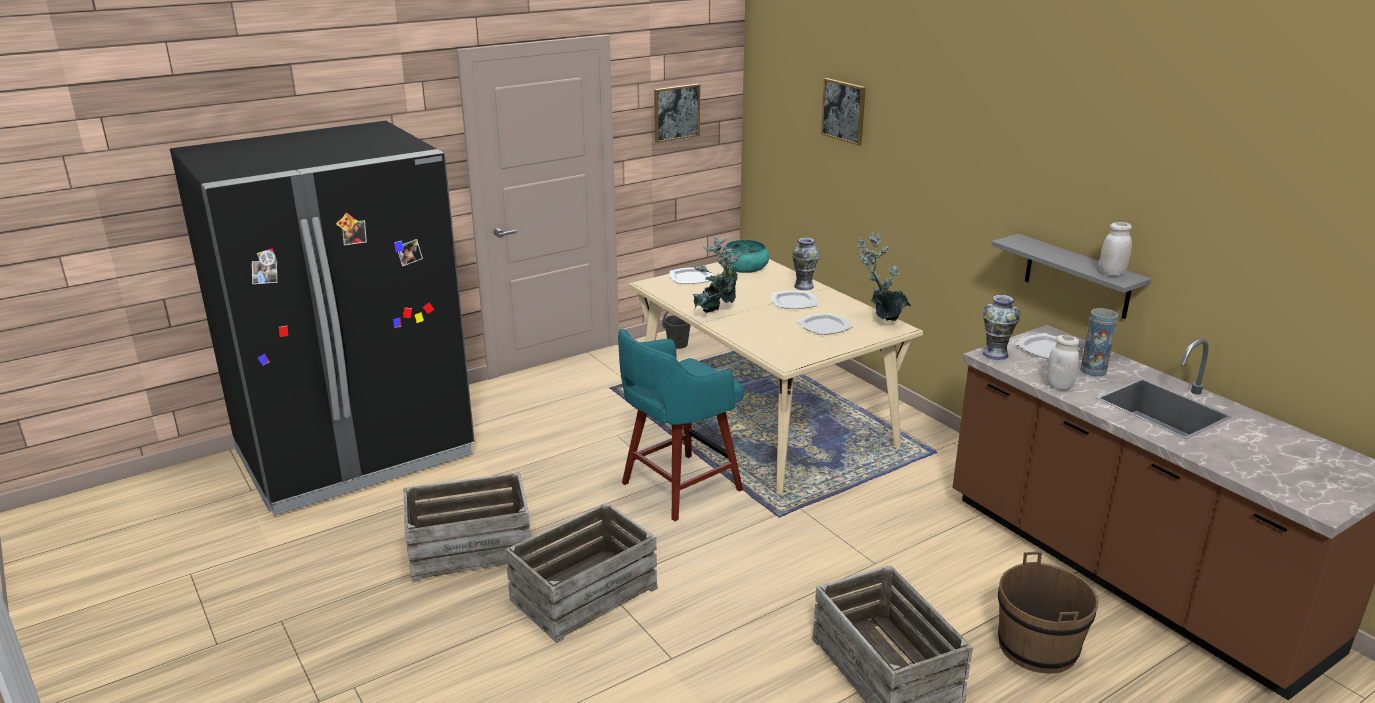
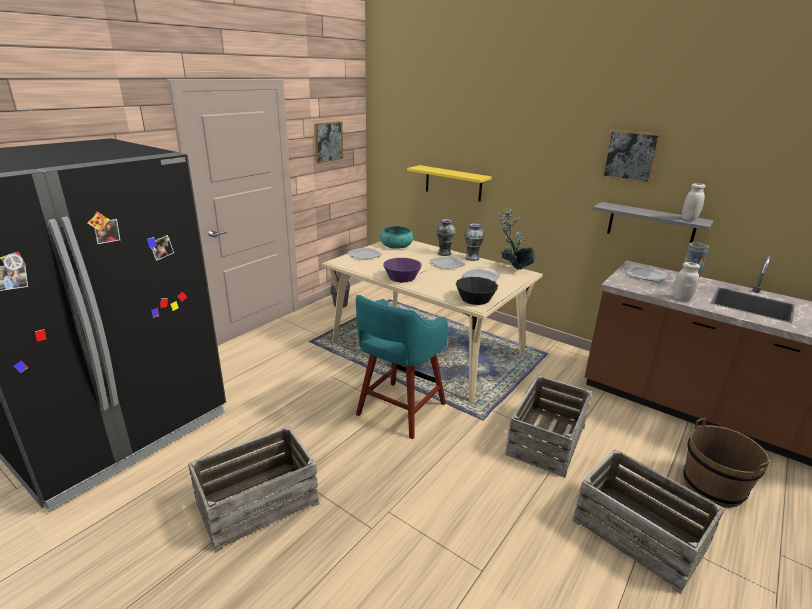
camera: 20 degrees left, 0 degrees up
crate [505,503,658,643] -> crate moved to [505,375,592,478]
potted plant [693,235,741,313] -> purple bowl [383,258,422,282]
picture [821,78,866,146] -> picture moved to [602,129,661,184]
vase [983,295,1020,360] -> vase moved to [464,223,485,261]
none -> yellow shelf [407,165,492,202]
none -> black bowl [456,277,498,305]

